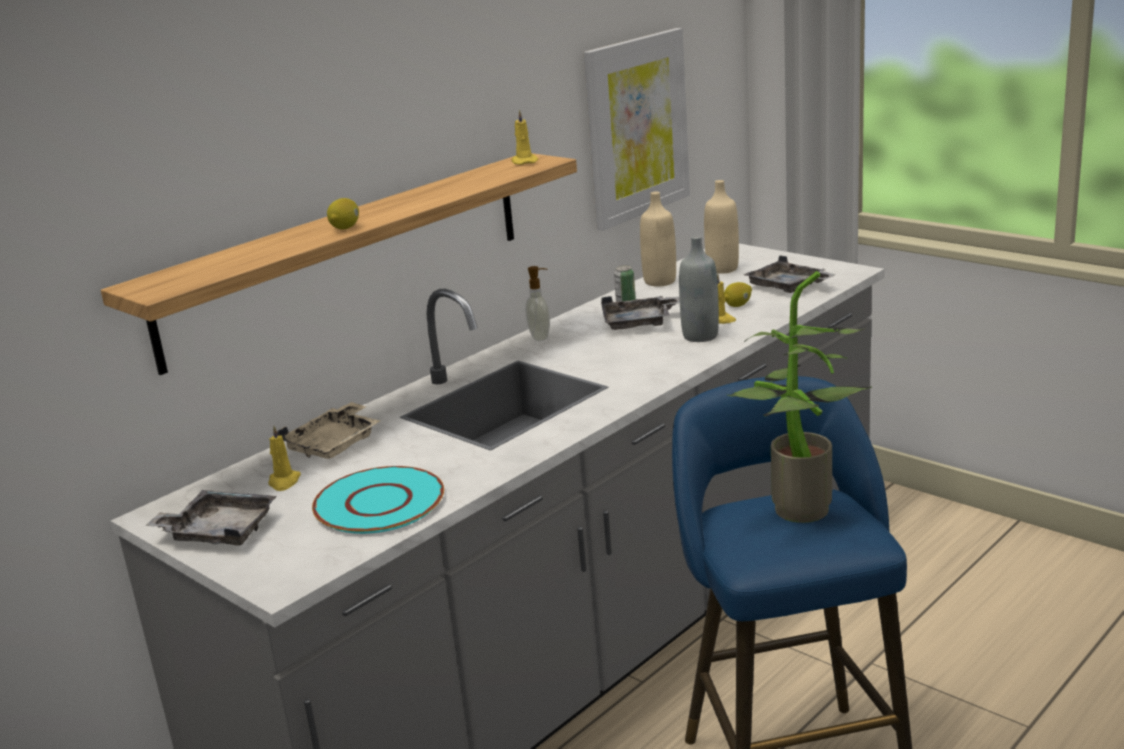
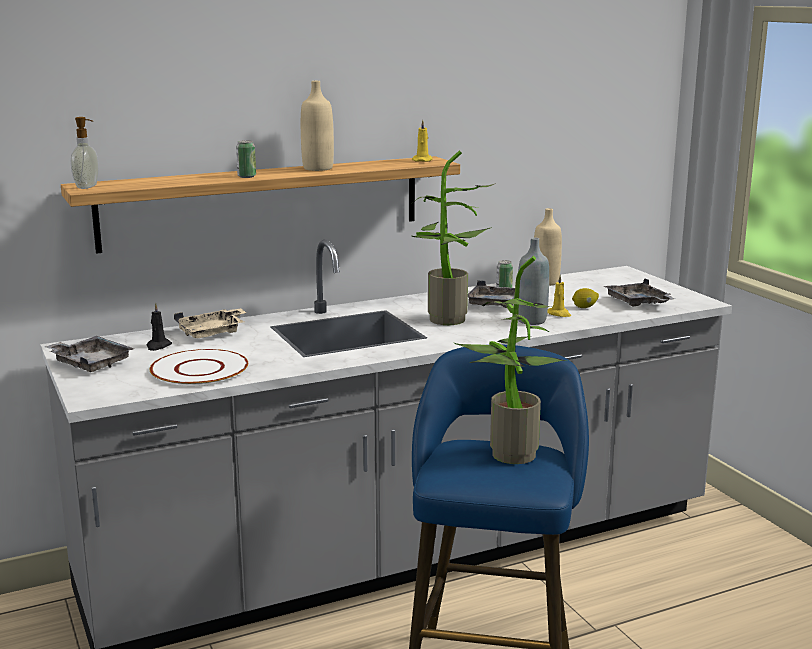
camera: 20 degrees right, 5 degrees down
yellow candle [268,426,301,491] -> black candle [147,303,172,351]
turquoise plate [312,466,444,534] -> white plate [150,349,248,386]
lemon [327,198,359,230] -> can [236,140,256,178]
soap dispenser [525,266,550,341] -> soap dispenser moved to [71,117,99,189]
picture [584,28,690,231] -> none
beige bottle [704,180,739,274] -> beige bottle moved to [301,81,334,171]
none -> potted plant [413,150,496,325]

